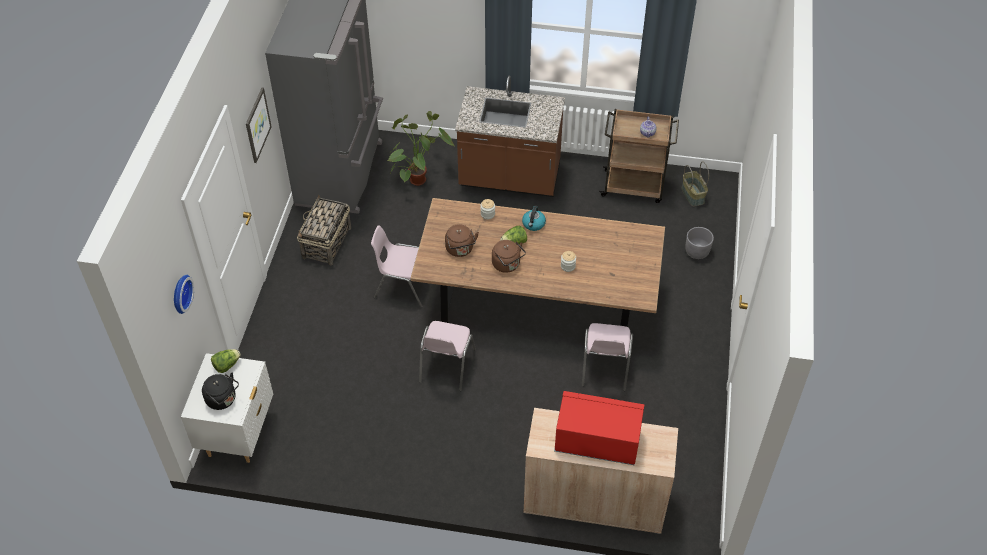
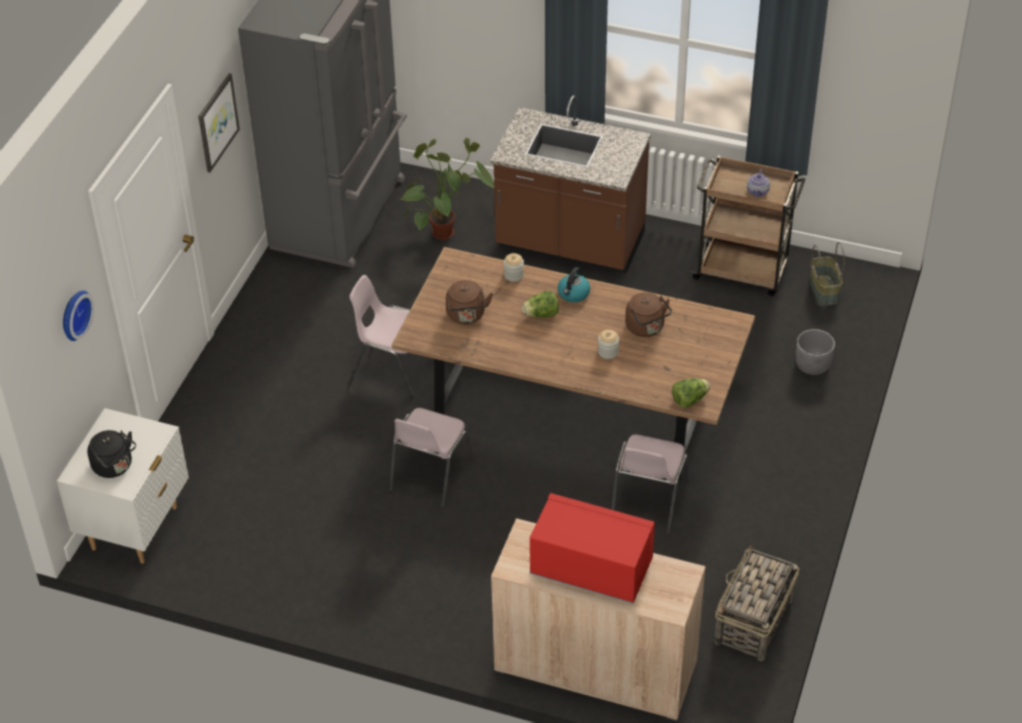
camera: 10 degrees right, 5 degrees down
lettuce [211,349,241,373] -> lettuce moved to [672,378,710,408]
basket [297,195,351,265] -> basket moved to [714,545,799,662]
brown kettle [492,240,526,273] -> brown kettle moved to [625,292,672,337]

